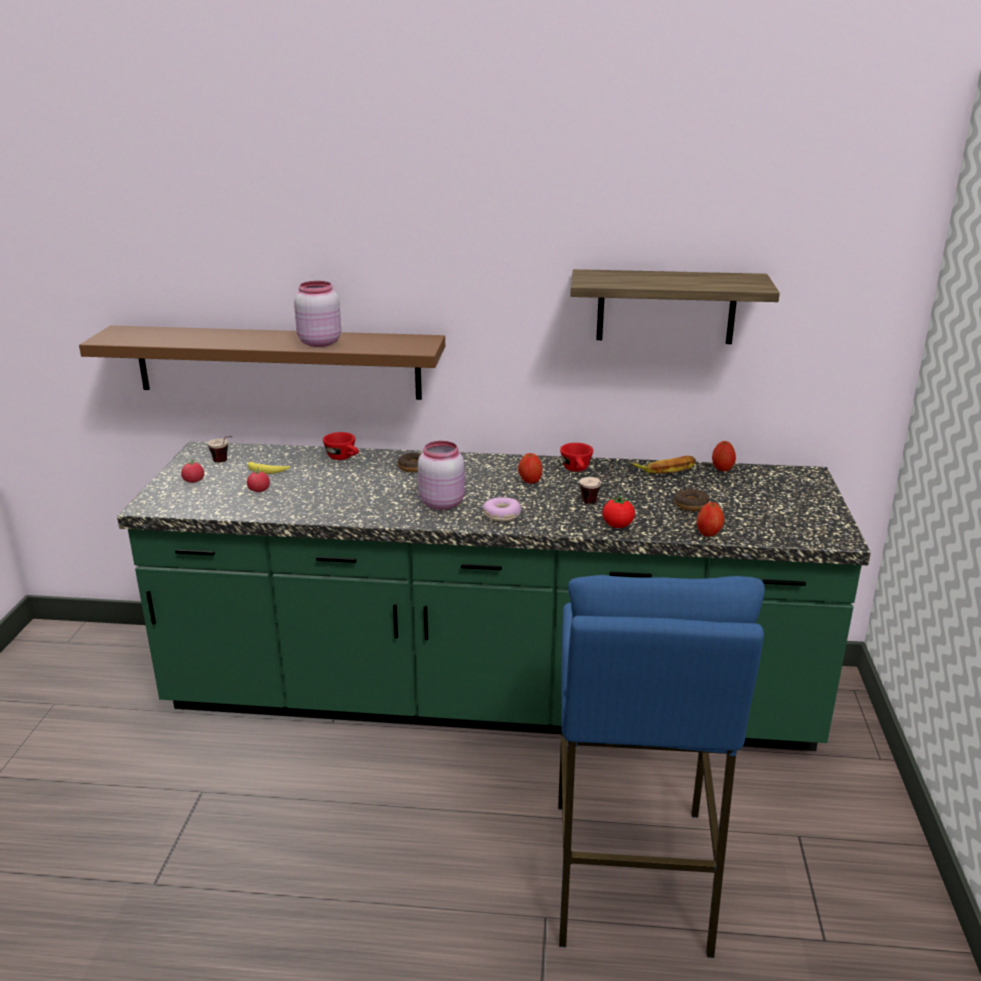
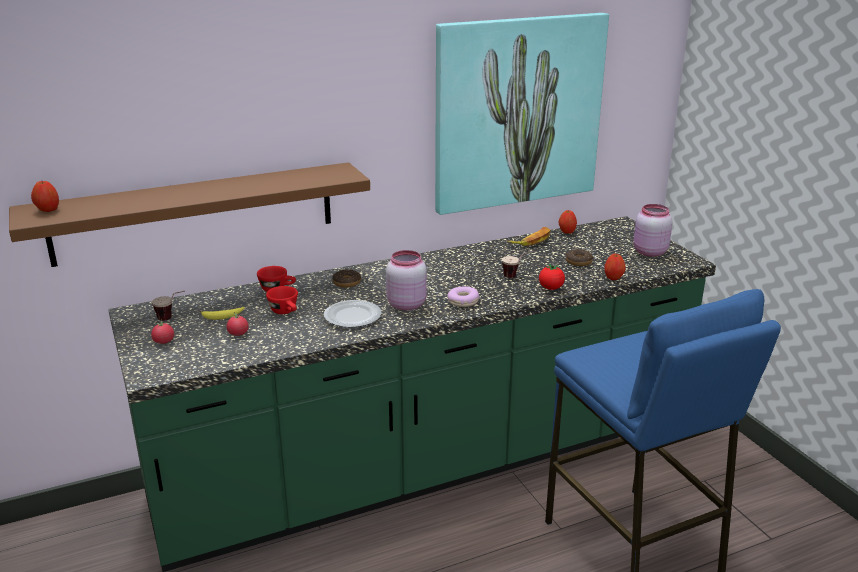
camera: 30 degrees left, 0 degrees up
pink jar [294,281,341,347] -> pink jar moved to [634,204,673,257]
apple [518,453,542,484] -> apple moved to [31,181,59,212]
red cup [560,443,593,472] -> red cup moved to [266,286,298,314]
shelf [570,269,780,344] -> picture [435,13,609,215]
none -> plate [324,300,382,328]

